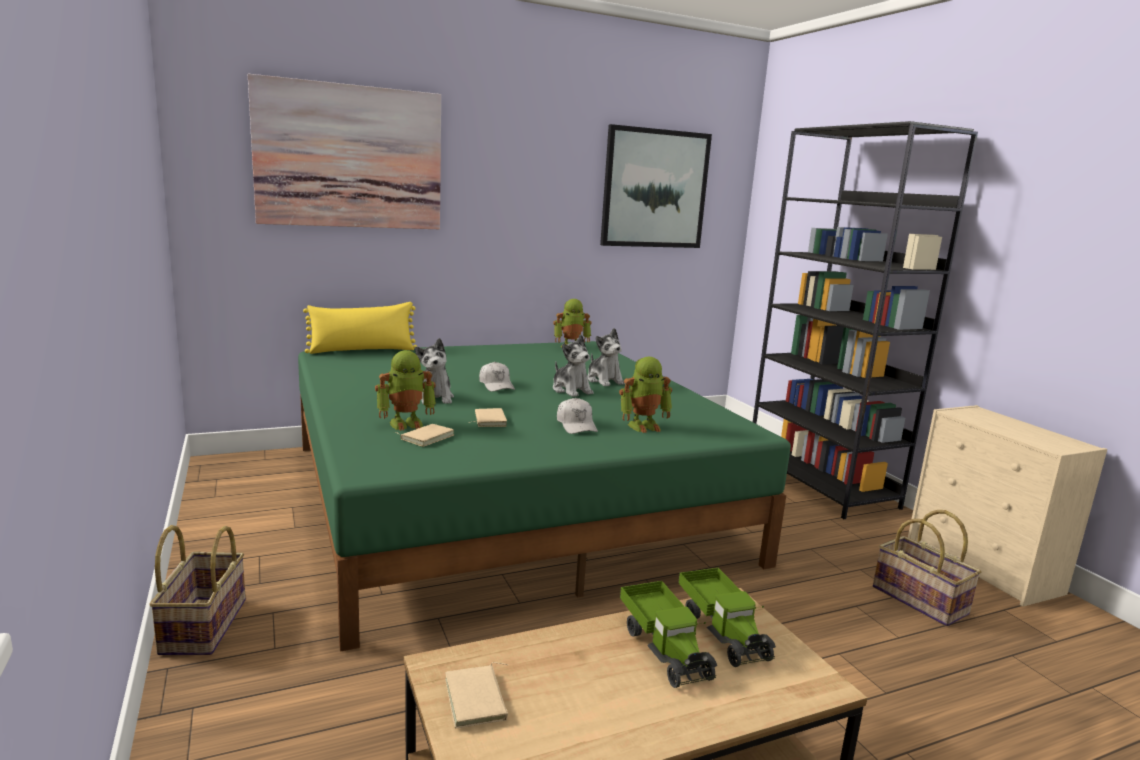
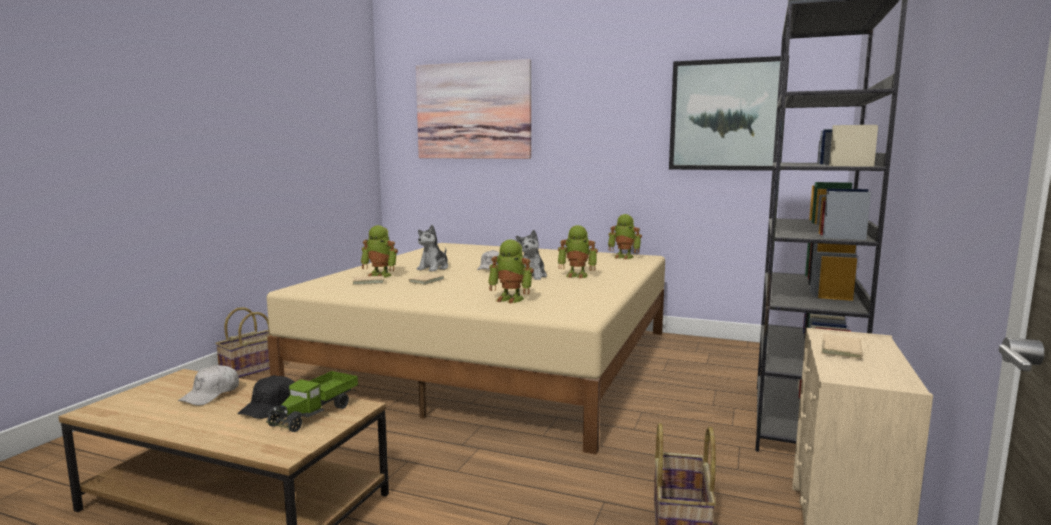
camera: 45 degrees right, 5 degrees down
green bed [298,341,791,652] -> beige bed [267,243,665,455]
yellow pillow [303,302,417,354] -> none
beige book [445,662,508,729] -> beige book moved to [821,334,873,359]
white cap [557,398,598,434] -> white cap moved to [178,365,239,406]
plush toy [587,328,625,386] -> toy robot [558,225,598,279]
toy truck [620,581,717,688] -> black cap [237,375,295,419]

